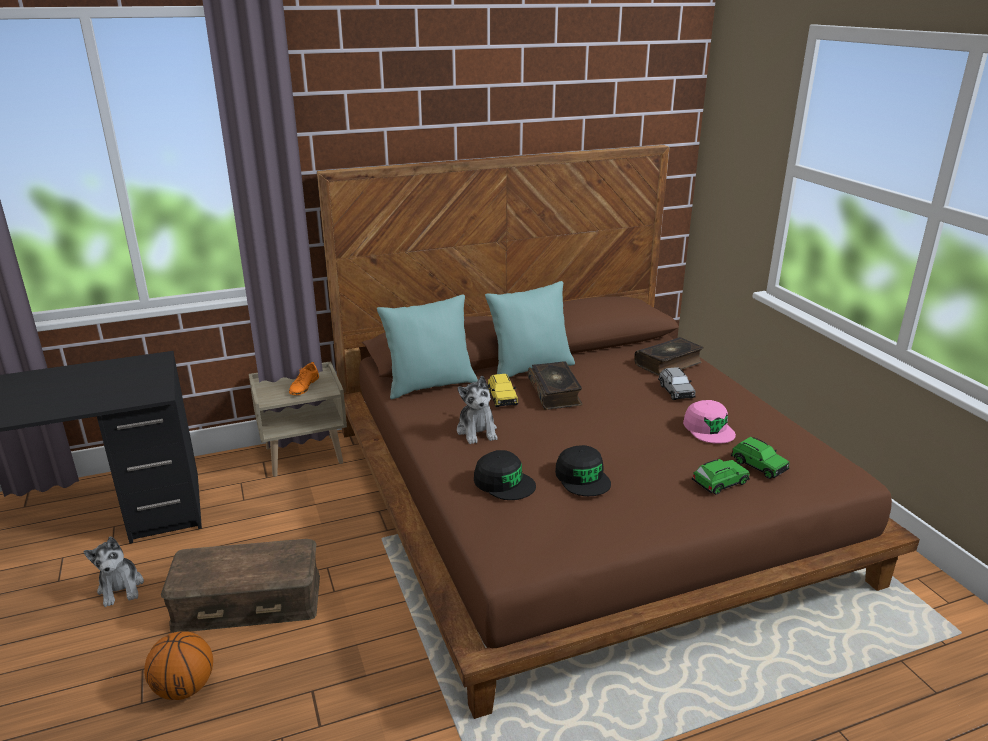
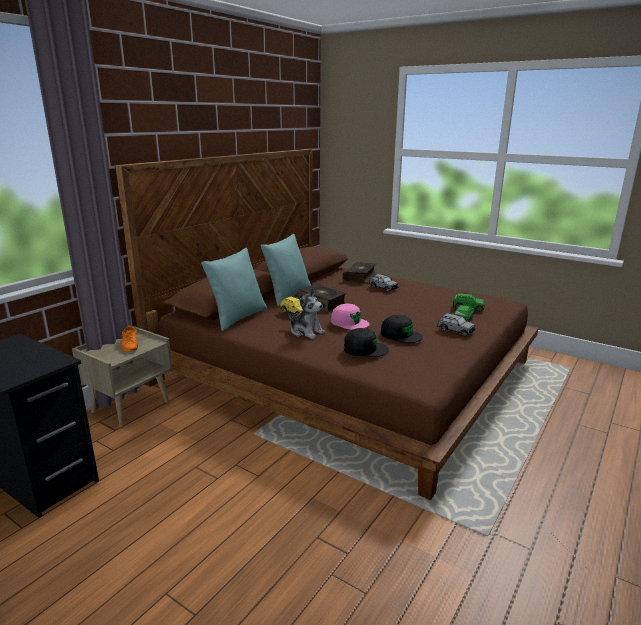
camera: 35 degrees left, 5 degrees down
plush toy [83,536,144,607] -> none
basketball [144,631,213,700] -> none
brown storage box [161,539,320,633] -> none
pink cap [683,400,736,444] -> pink cap moved to [331,304,370,330]
none -> grey toy car [437,313,475,337]

